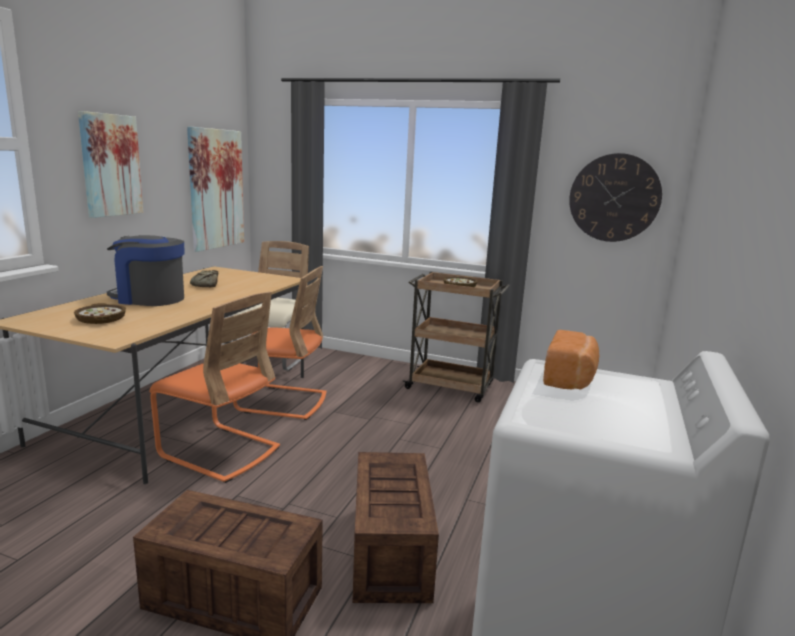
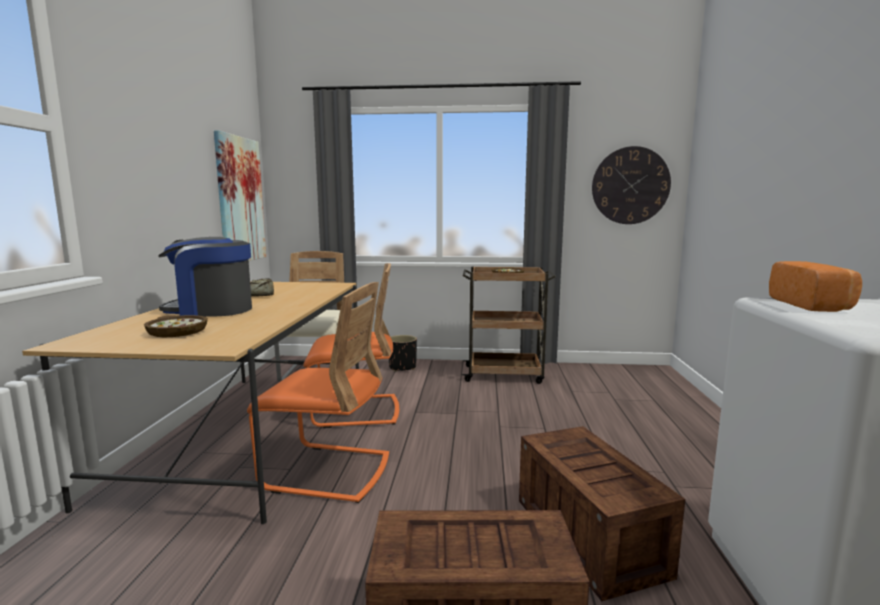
camera: 15 degrees left, 5 degrees down
picture [78,111,143,218] -> none
none -> black planter [389,335,417,372]

